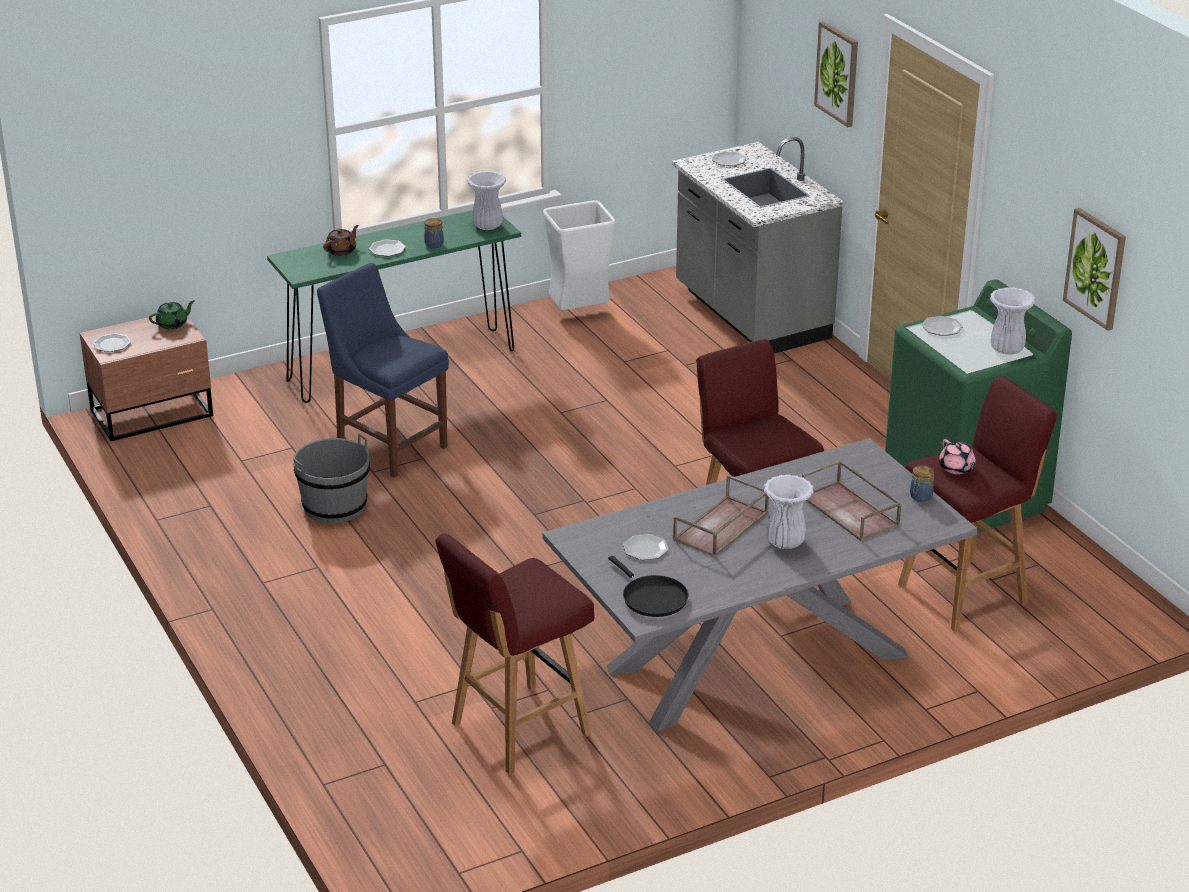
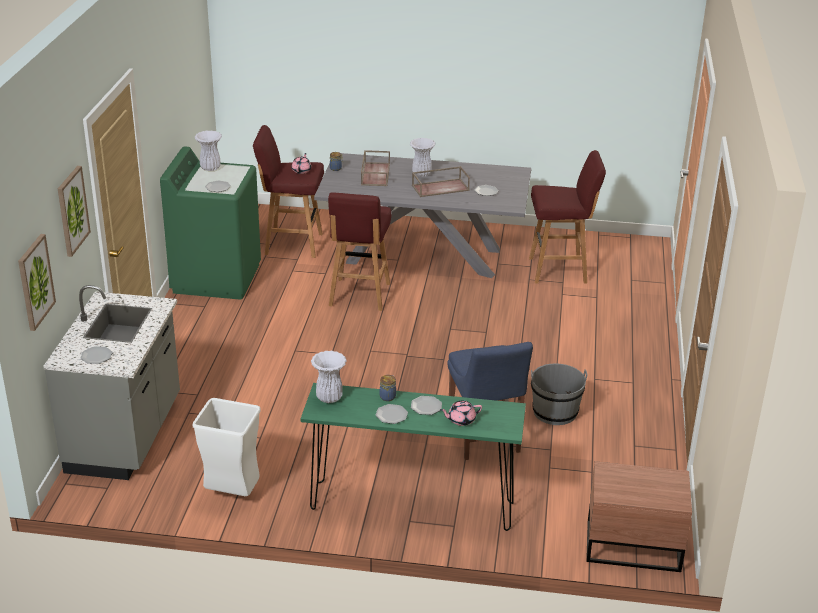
camera: 145 degrees left, 0 degrees up
plate [93,333,131,352] -> plate moved to [376,404,408,424]
green teapot [149,300,195,329] -> none
brown teapot [323,225,359,256] -> pink teapot [440,401,482,426]
black frying pan [608,556,688,617] -> none
picture [1063,208,1126,331] -> picture moved to [18,234,56,331]

